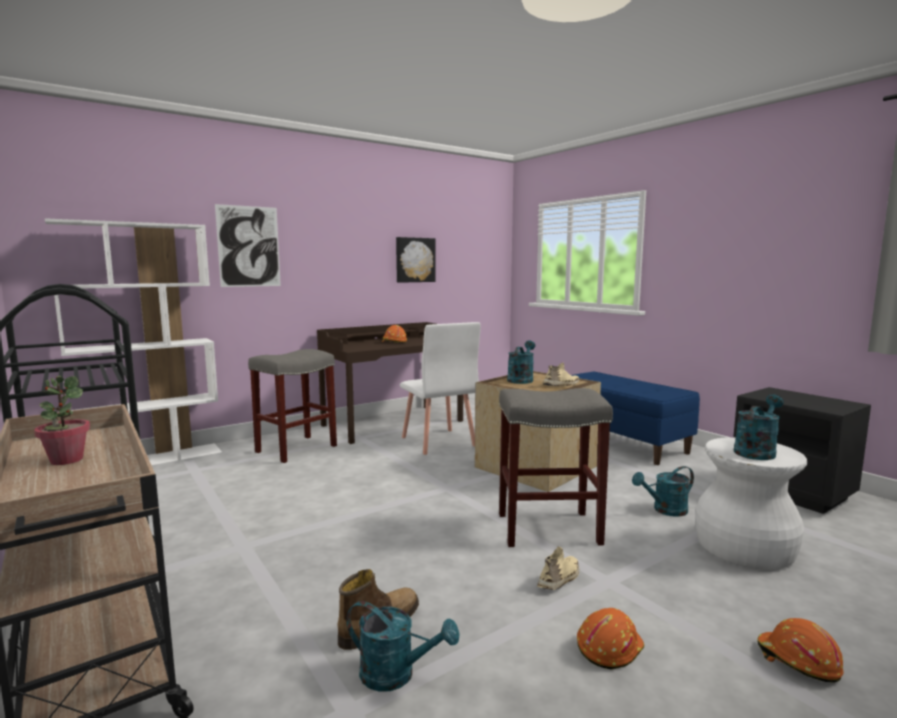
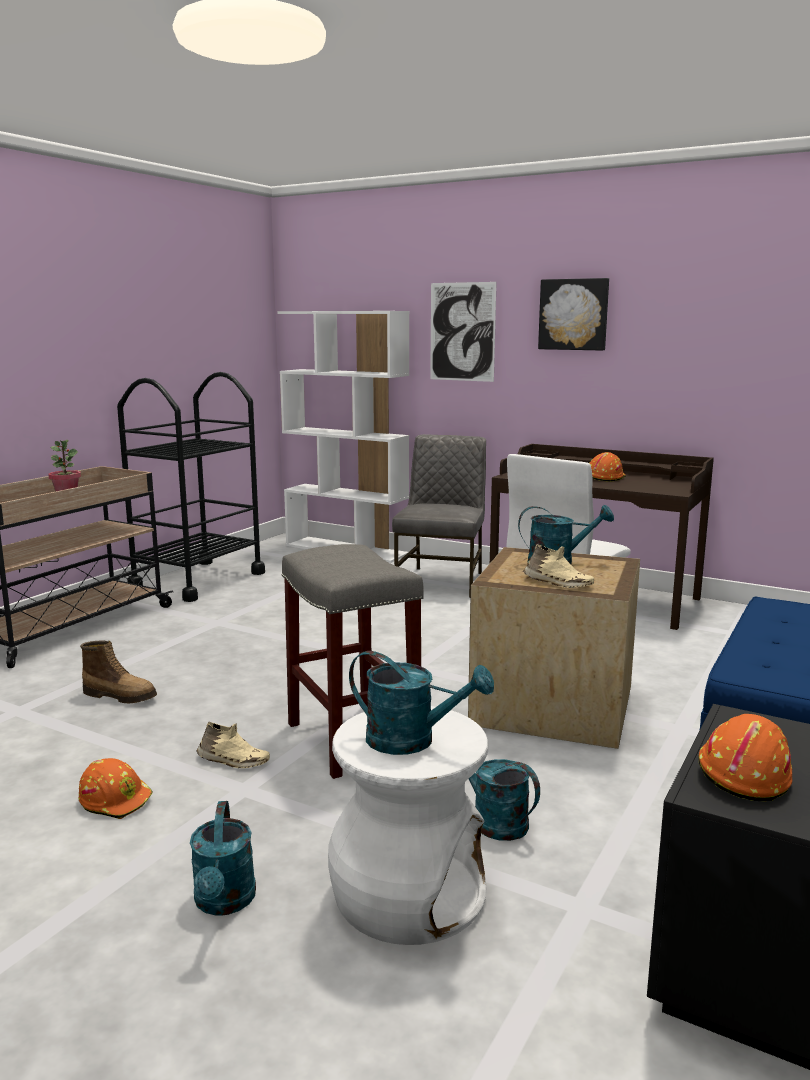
camera: 65 degrees right, 5 degrees up
grey stool [248,349,337,463] -> grey chair [392,434,486,598]
turquoise watering can [346,601,459,692] -> turquoise watering can moved to [190,801,256,916]
picture [396,237,436,283] -> picture moved to [538,278,609,351]
orange hard hat [757,618,844,683] -> orange hard hat moved to [698,714,792,801]

